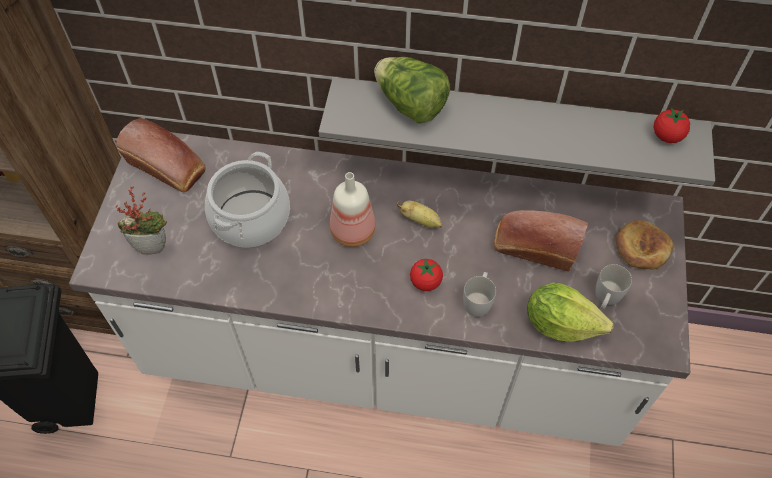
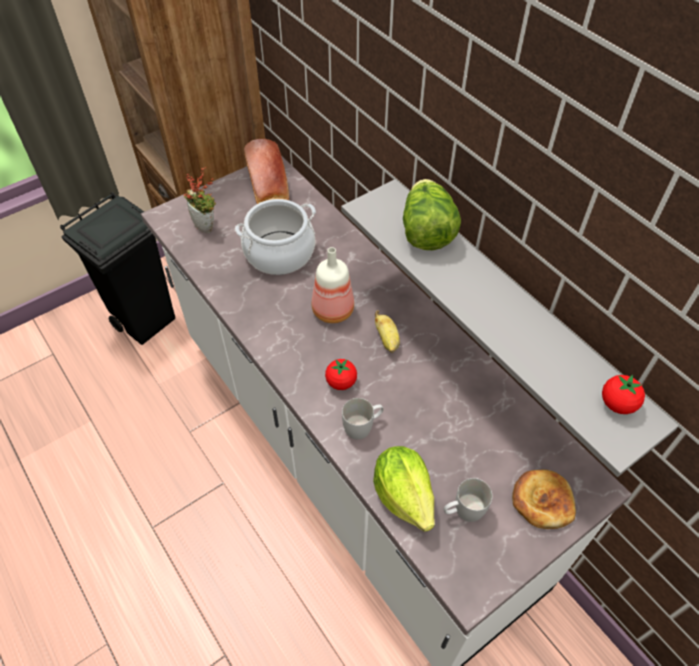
camera: 45 degrees right, 5 degrees down
bread [494,210,588,271] -> none

